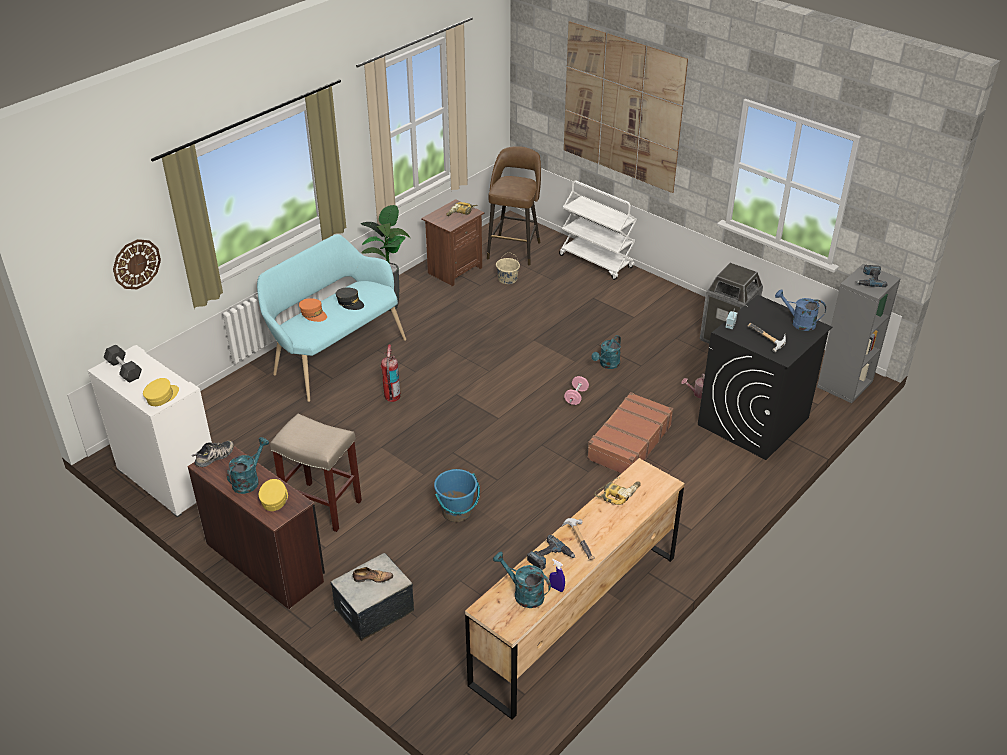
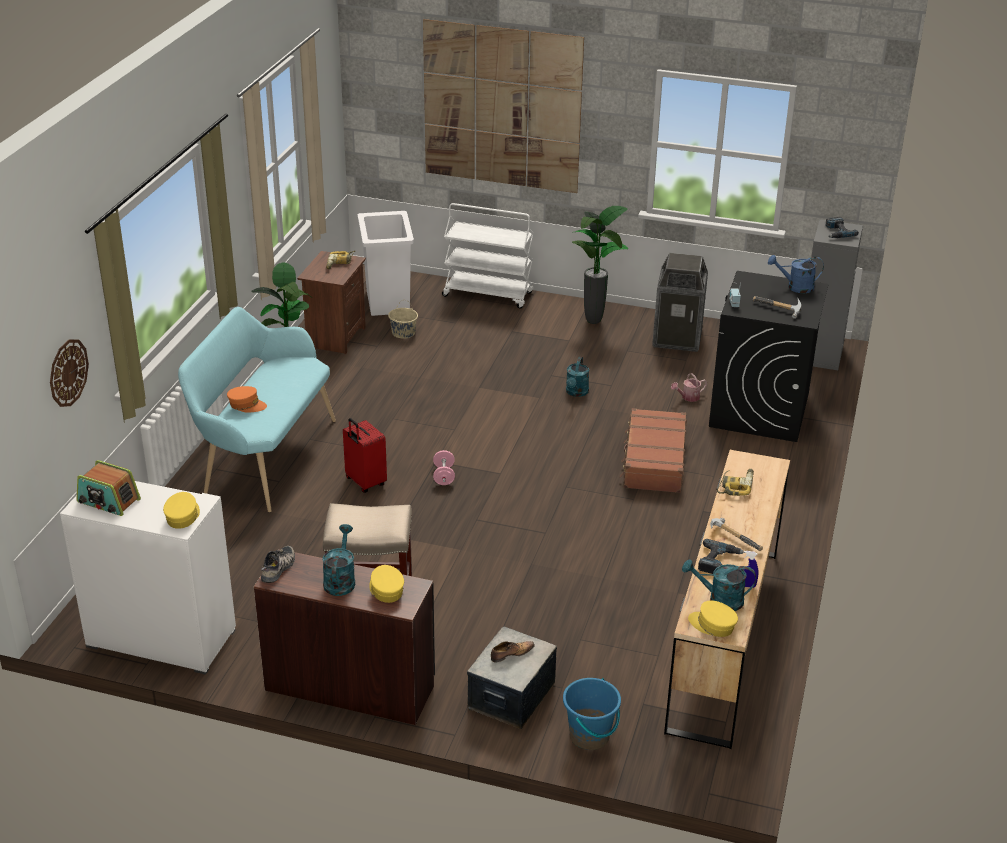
camera: 25 degrees left, 5 degrees down
grey dumbbell [103,345,142,383] -> radio [76,460,141,516]
grey cap [336,287,364,310] -> none
fire extinguisher [381,344,401,402] -> red suitcase [343,418,387,493]
blue bucket [434,469,480,522] -> blue bucket moved to [563,678,621,750]
brown stool [487,146,541,266] -> white trash can [358,211,414,316]
pink dumbbell [564,376,589,405] -> pink dumbbell moved to [433,450,455,485]
none -> potted plant [572,206,628,324]
none -> yellow cap [688,600,738,637]

